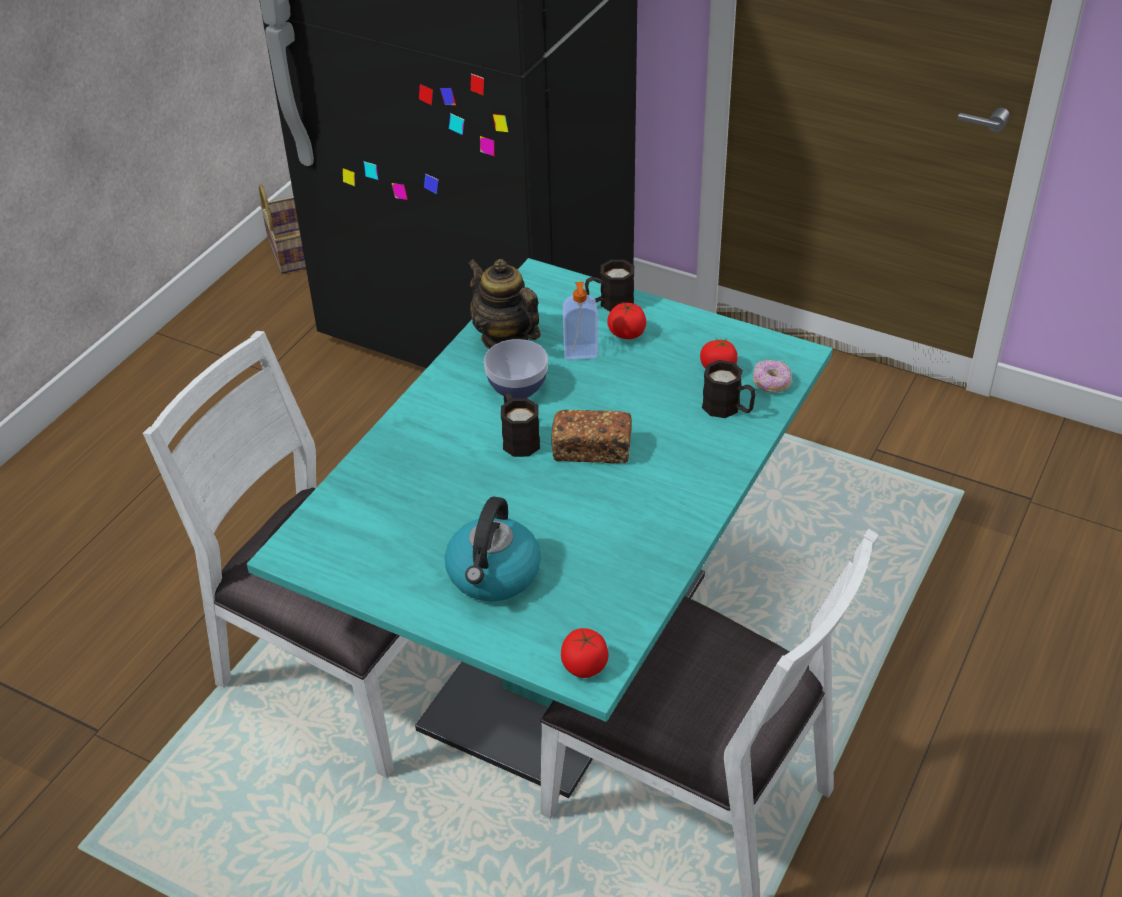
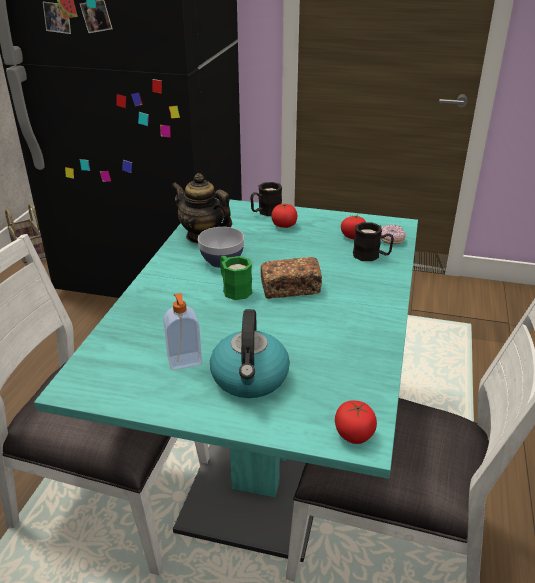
camera: 15 degrees left, 10 degrees down
black mug [501,393,540,457] -> green mug [220,256,252,300]
soap dispenser [563,282,598,360] -> soap dispenser moved to [163,293,202,370]

